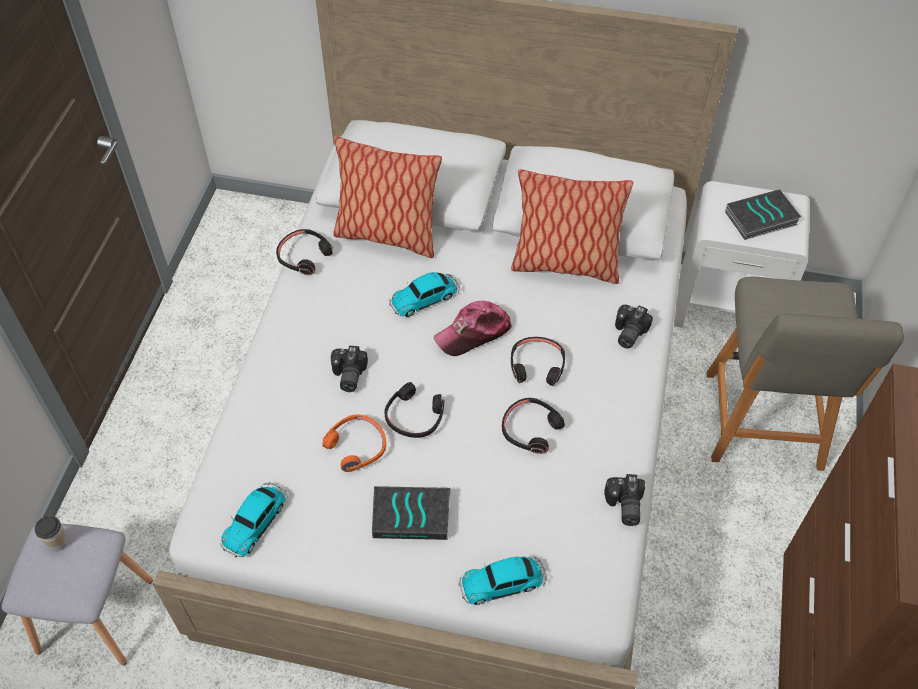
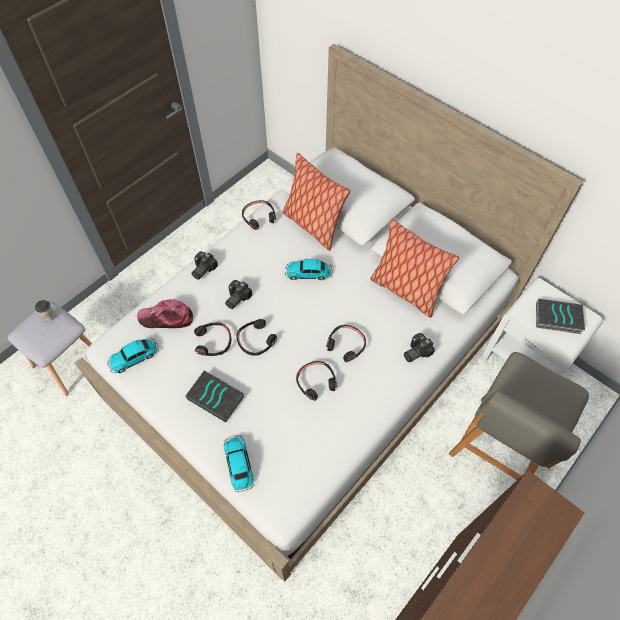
camera: 30 degrees right, 5 degrees up
orange headphones [322,414,386,472] -> black headphones [194,322,231,356]
cap [434,301,512,356] -> cap moved to [137,299,193,328]
toy car [459,556,547,605] -> toy car turned 60 degrees clockwise [223,435,254,492]
camera [605,474,645,526] -> camera moved to [191,251,218,280]

